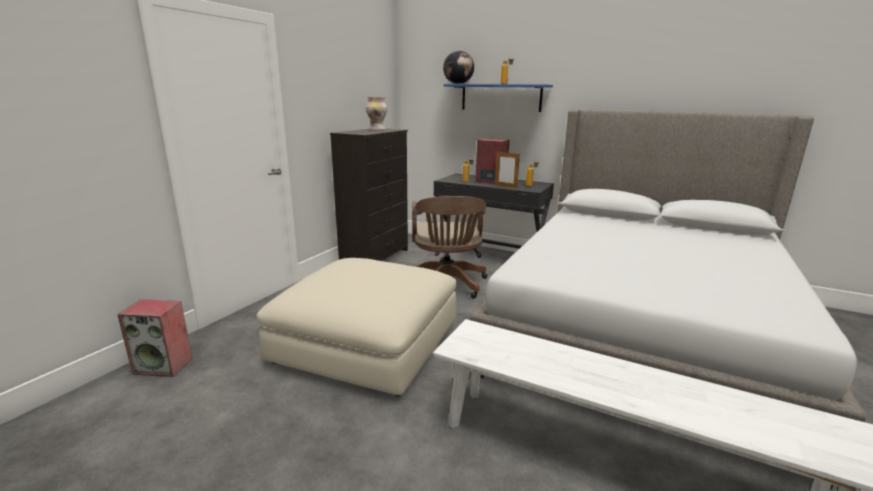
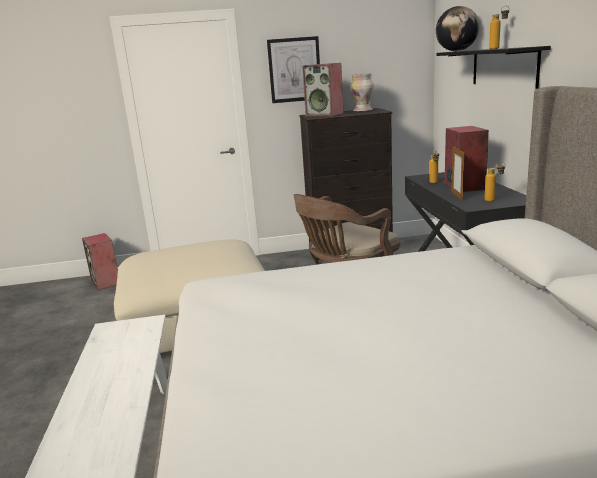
camera: 55 degrees right, 0 degrees up
blue shelf [444,84,553,112] -> black shelf [436,46,551,89]
none -> picture [267,36,320,103]
none -> speaker [302,63,343,117]

